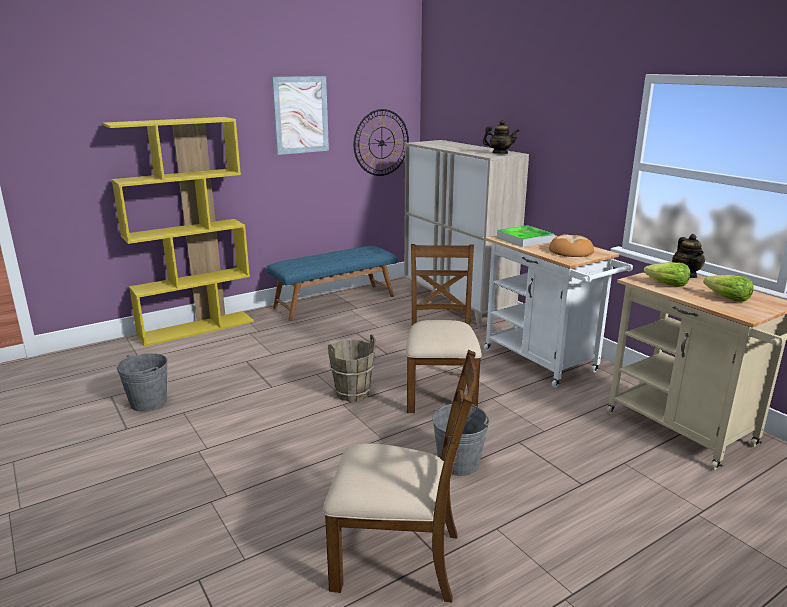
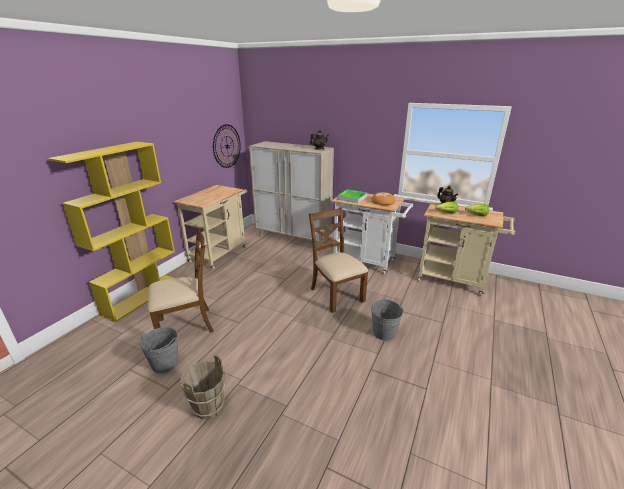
camera: 30 degrees left, 5 degrees up
blue bench [266,246,398,321] -> beige cart [173,185,247,270]
picture [272,76,329,155] -> none
brown chair [323,350,477,602] -> brown chair moved to [147,228,214,332]
brown bucket [328,334,376,402] -> brown bucket moved to [180,355,226,419]

